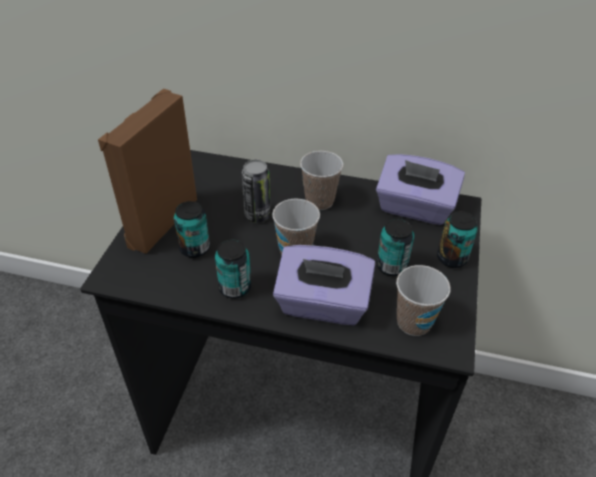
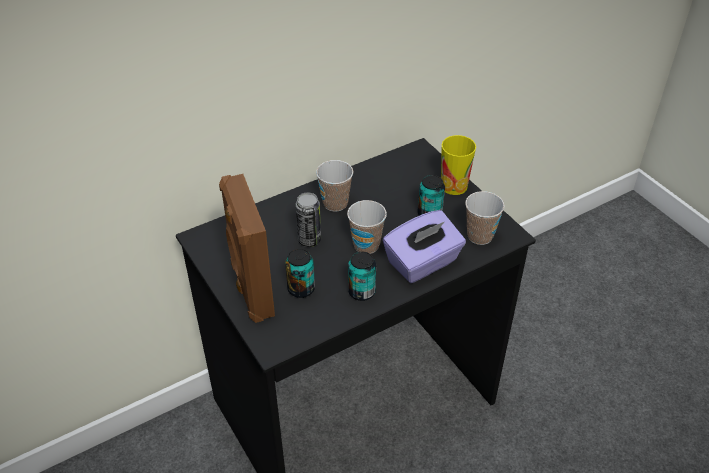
camera: 45 degrees left, 0 degrees up
purple tissue box [376,154,465,225] -> none
can [437,211,478,268] -> cup [441,135,476,195]

